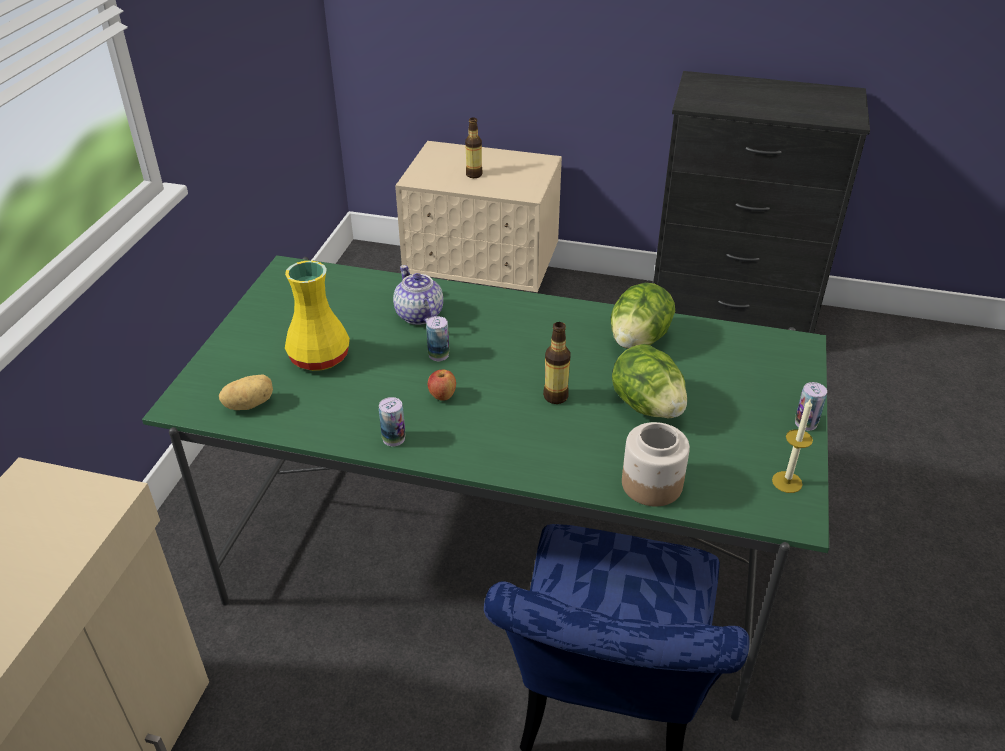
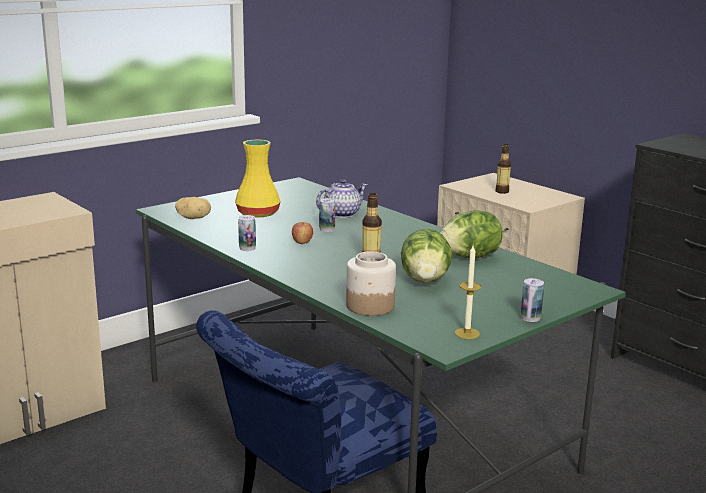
camera: 35 degrees right, 20 degrees down
teapot [393,265,443,325] -> teapot turned 45 degrees clockwise [316,179,367,218]

